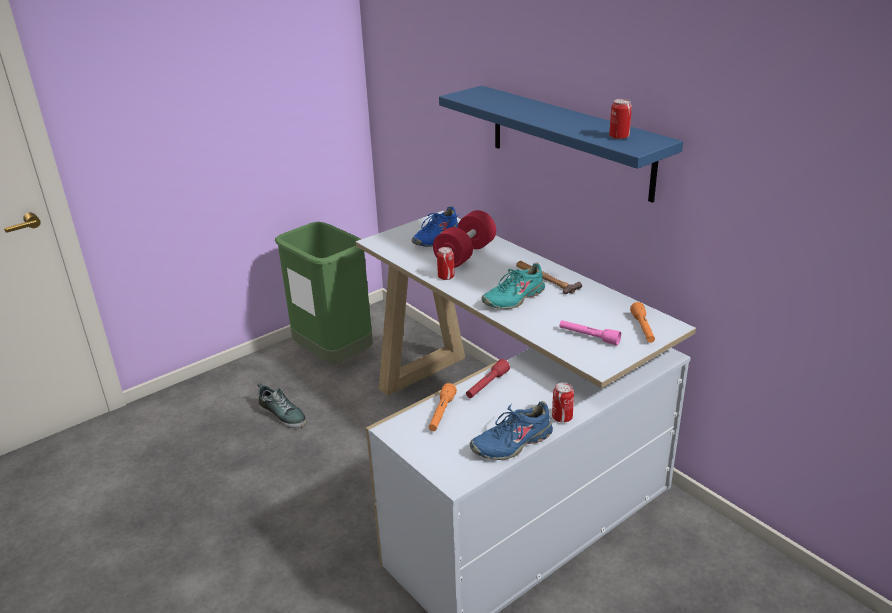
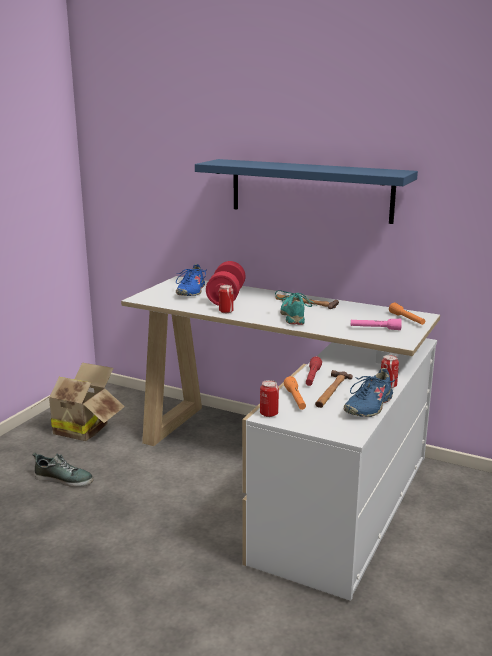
camera: 25 degrees left, 10 degrees down
green trash can [275,222,373,364] -> cardboard box [35,363,125,441]
turquoise shoe [481,262,546,309] -> turquoise shoe turned 150 degrees clockwise [275,290,317,325]
can [609,99,632,140] -> can moved to [260,380,279,417]
none -> hammer [315,370,353,408]

